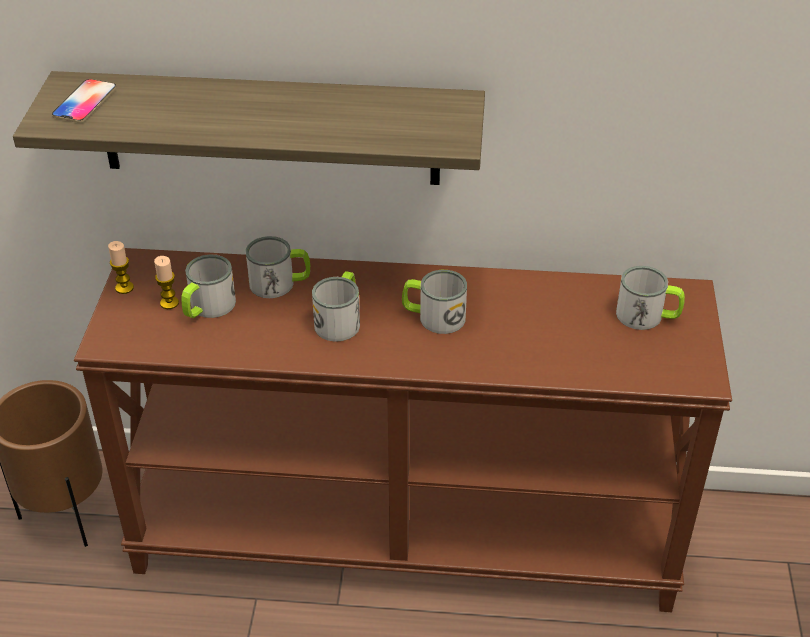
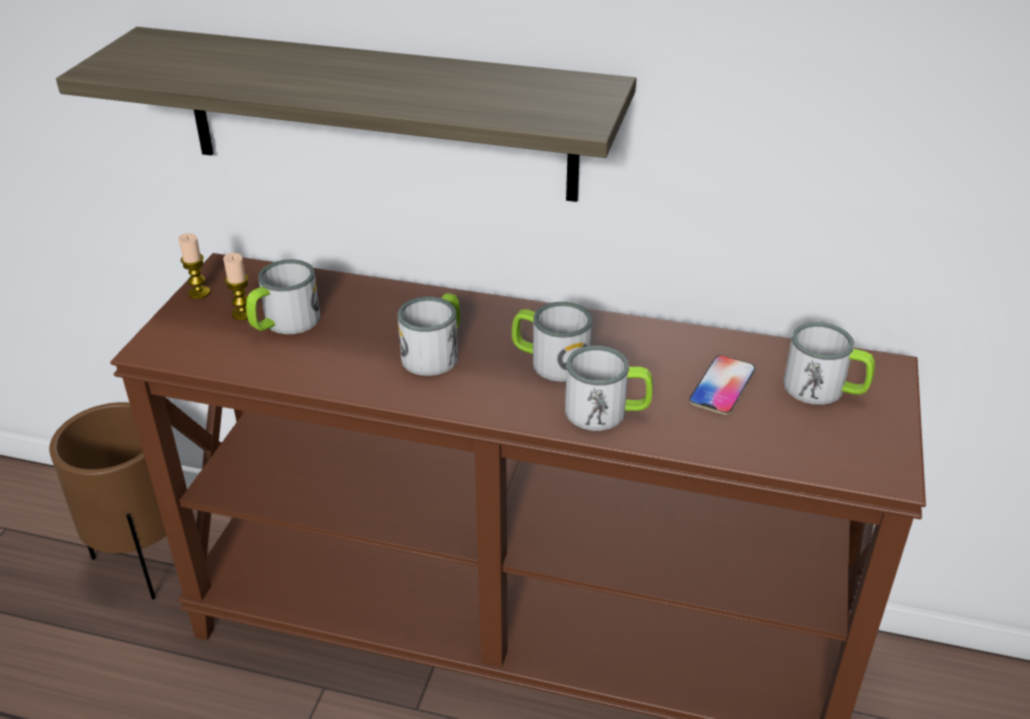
camera: 10 degrees right, 5 degrees down
phone [52,79,116,122] -> phone moved to [689,355,755,415]
mug [245,236,310,298] -> mug moved to [565,346,653,431]

